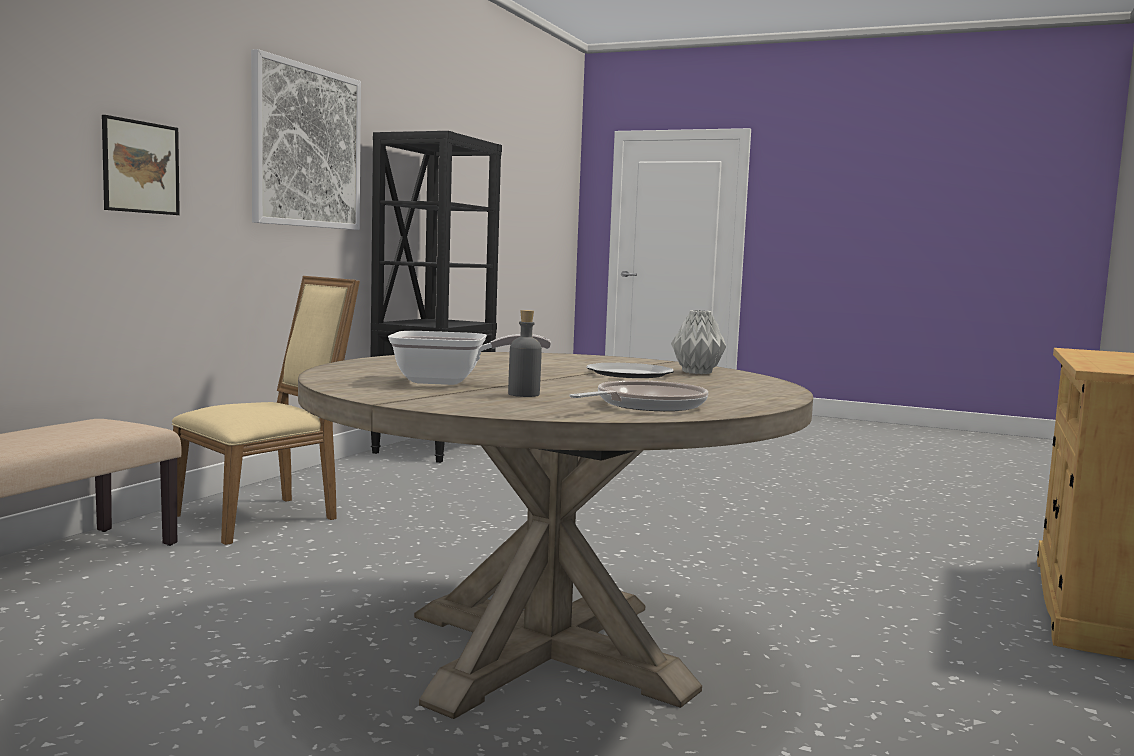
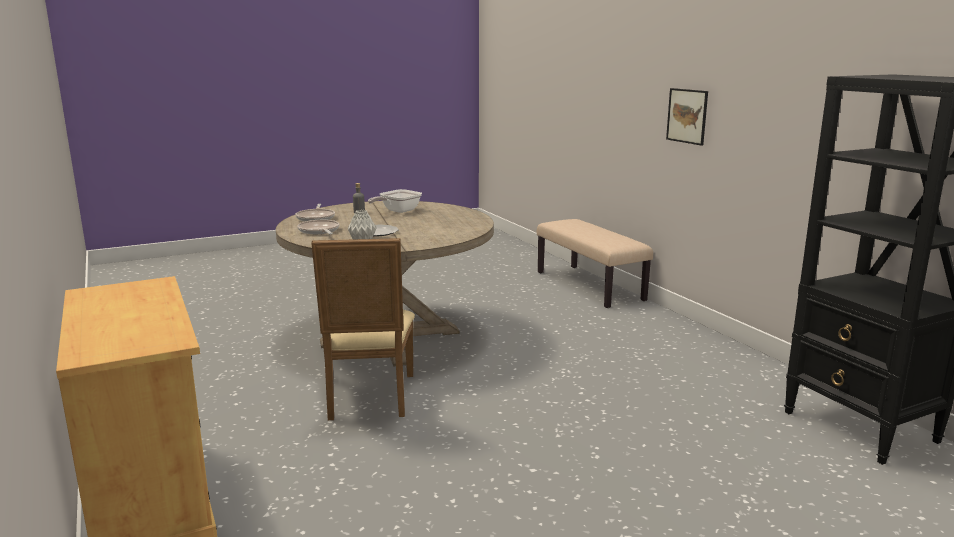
camera: 130 degrees right, 10 degrees up
beige chair [172,276,360,545] -> beige chair moved to [311,238,415,420]
picture [251,49,361,230] -> none
none -> frying pan [297,220,339,234]

